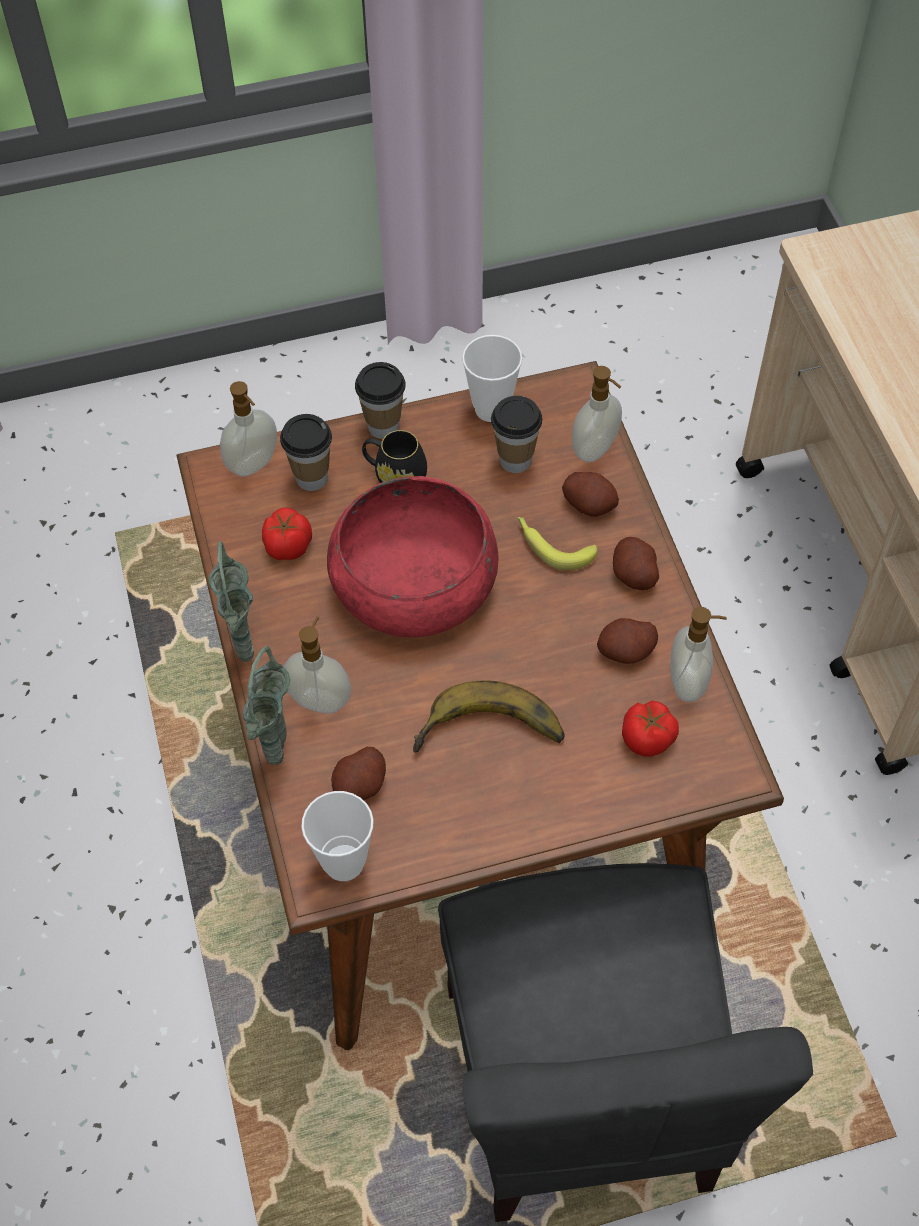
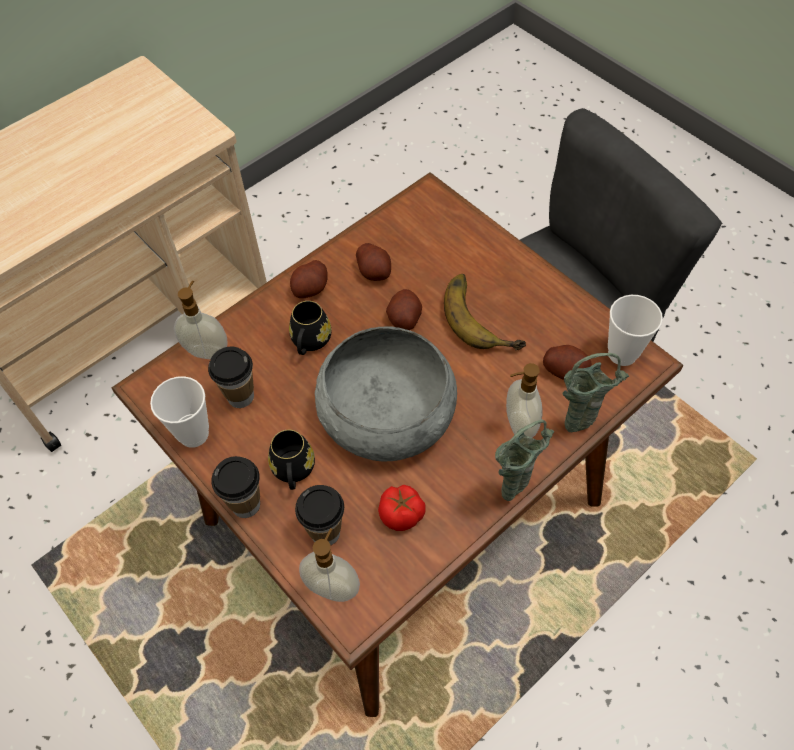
camera: 115 degrees left, 0 degrees up
red bowl [327,476,498,637] -> grey bowl [315,326,457,461]
banana [517,517,597,571] -> black mug [289,301,331,355]
potato [562,472,619,517] -> potato moved to [386,289,422,330]
tomato [622,700,679,757] -> none
soap dispenser [670,607,727,702] -> none

